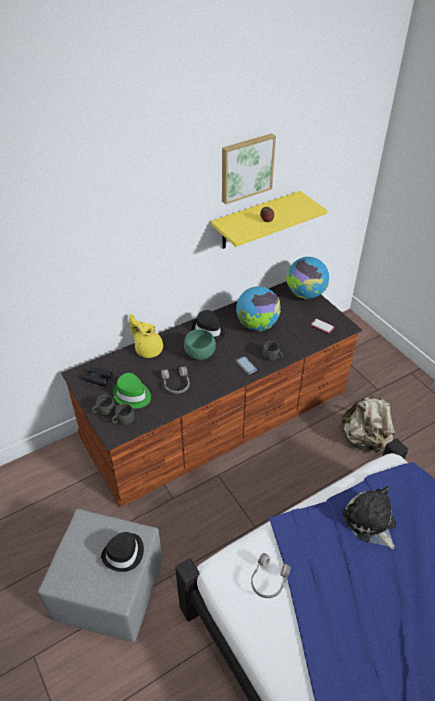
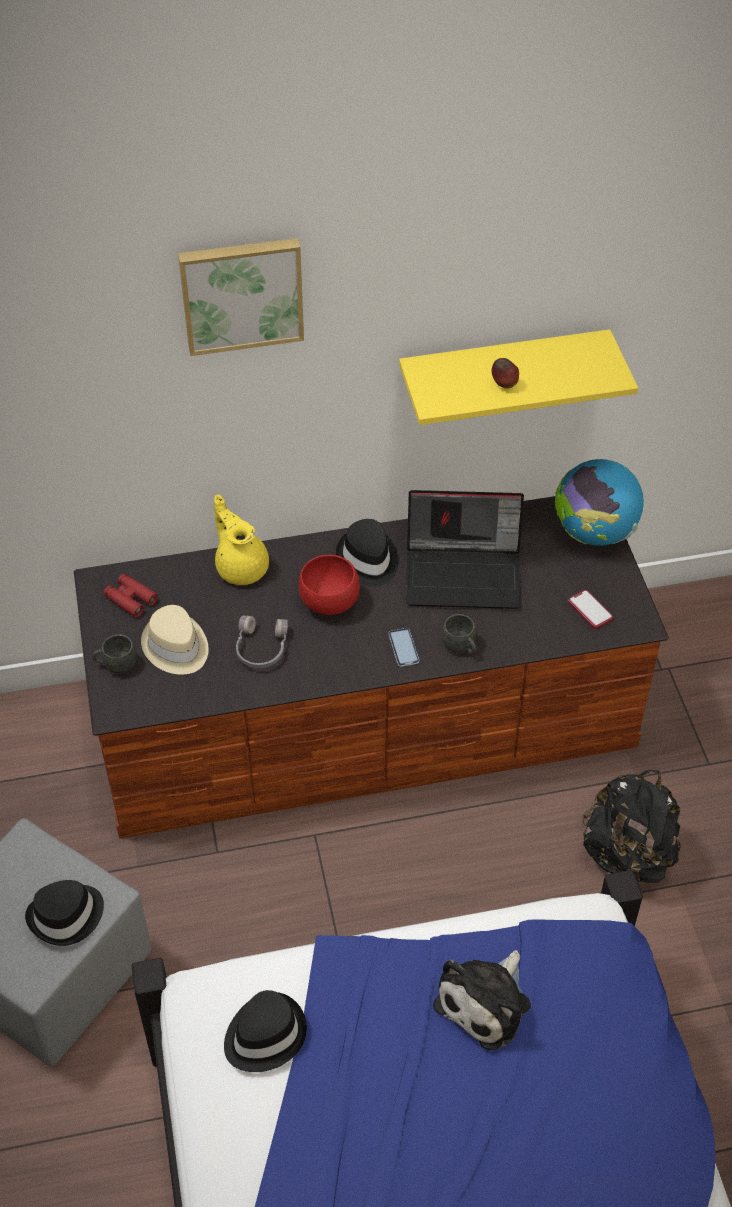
camera: 20 degrees right, 5 degrees up
black binoculars [83,367,113,387] -> red binoculars [104,574,158,618]
grey mug [111,403,134,425] -> none
green hat [113,373,151,409] -> beige hat [141,605,209,674]
green bowl [184,329,216,360] -> red bowl [299,555,360,615]
picture [222,133,276,205] -> picture moved to [178,238,304,356]
globe [236,286,281,331] -> laptop [406,490,524,609]
grey headphones [251,553,291,598] -> black hat [224,990,307,1072]
beige backpack [339,392,396,454] -> black backpack [582,770,681,883]
plush toy [343,486,396,550] -> plush toy turned 135 degrees counterclockwise [433,950,531,1050]

